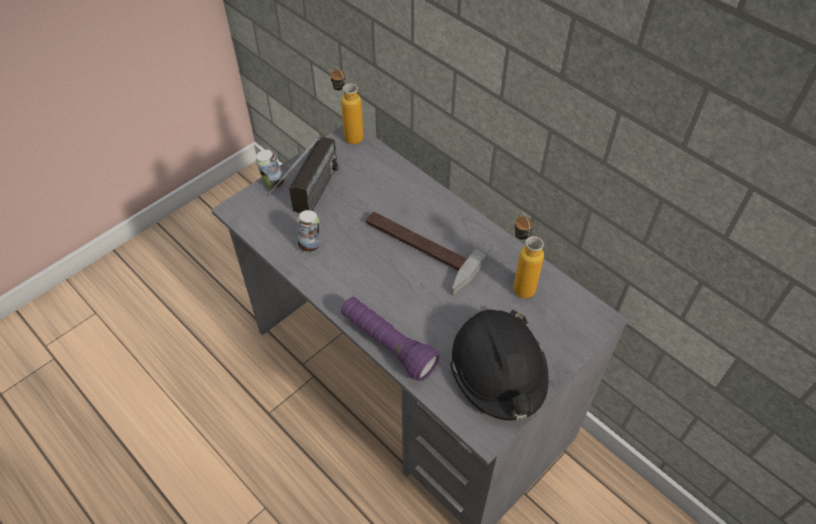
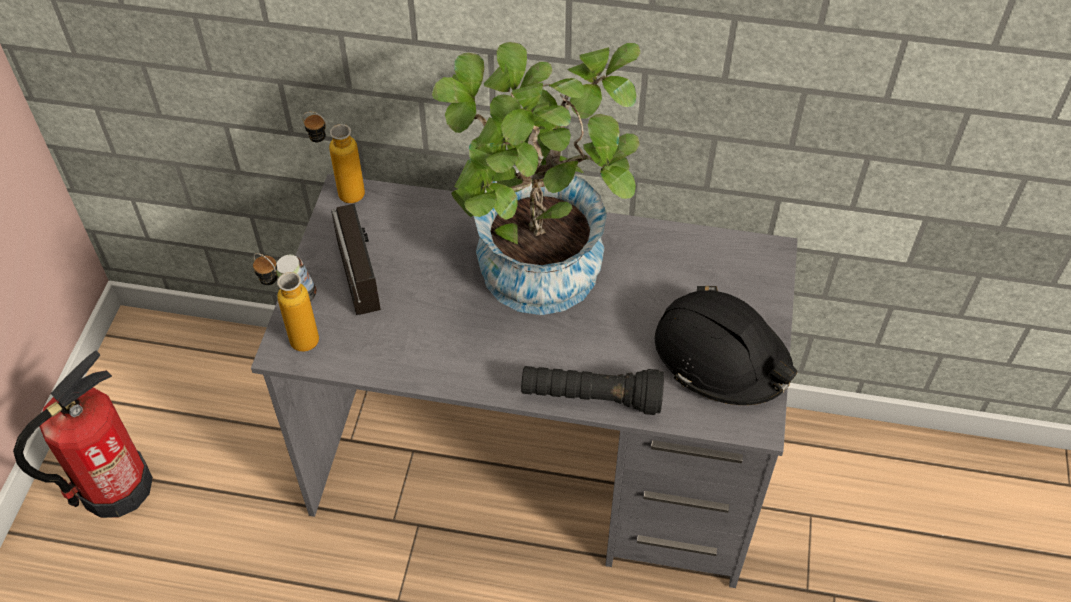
camera: 35 degrees left, 0 degrees up
can [297,210,320,252] -> none
purple flashlight [341,297,440,381] -> black flashlight [521,366,664,415]
hammer [366,212,487,295] -> potted plant [432,42,640,315]
bottle [513,212,544,298] -> bottle moved to [253,253,319,352]
none -> fire extinguisher [13,350,153,518]

